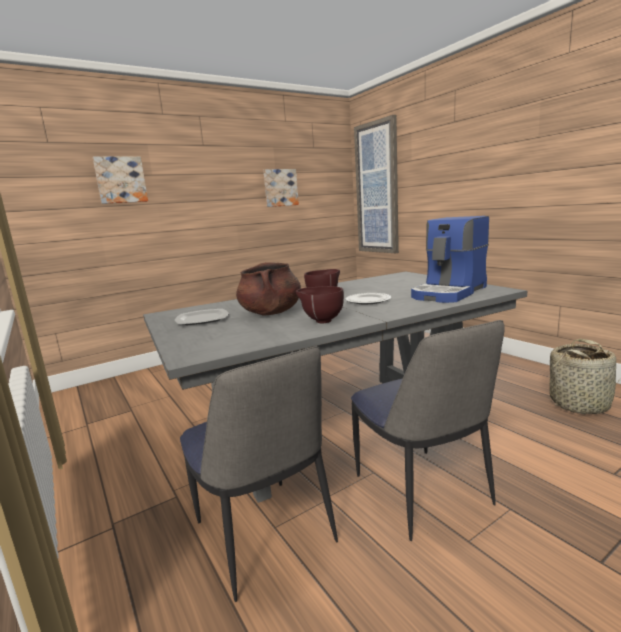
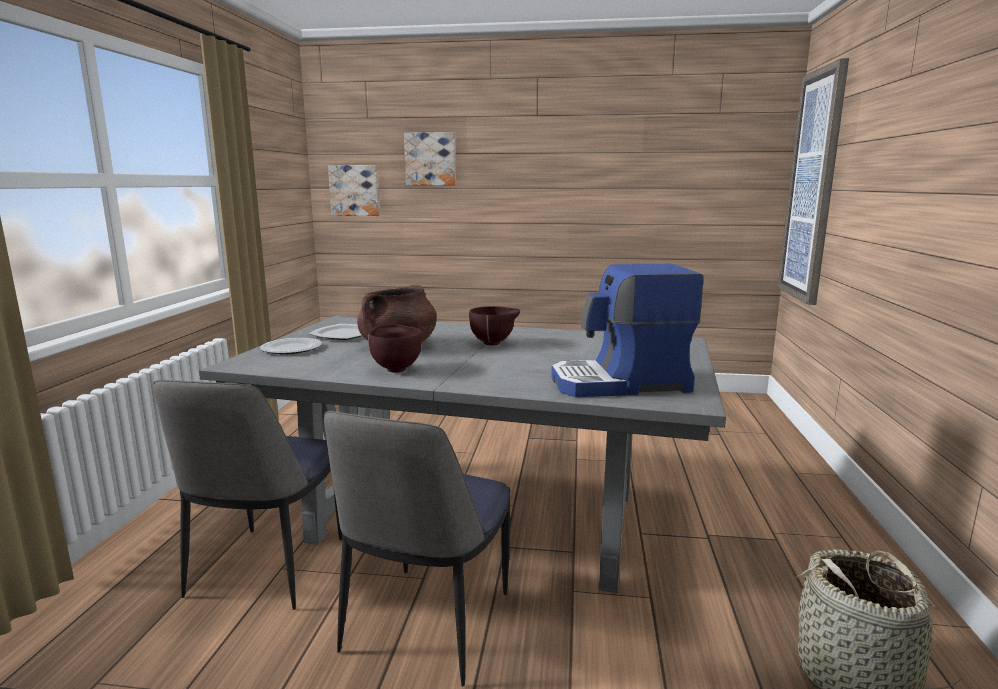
camera: 40 degrees right, 0 degrees up
picture [263,169,299,207] -> picture moved to [328,165,380,216]
plate [345,293,391,304] -> plate moved to [260,338,322,354]

